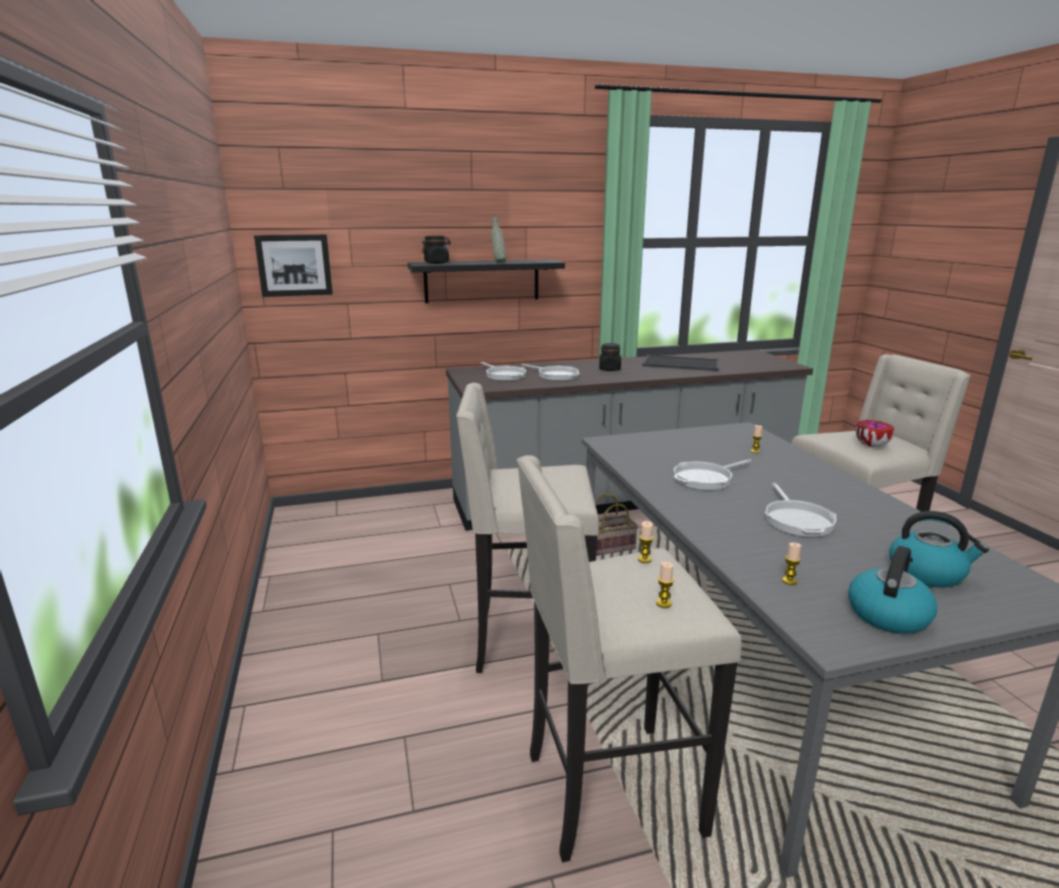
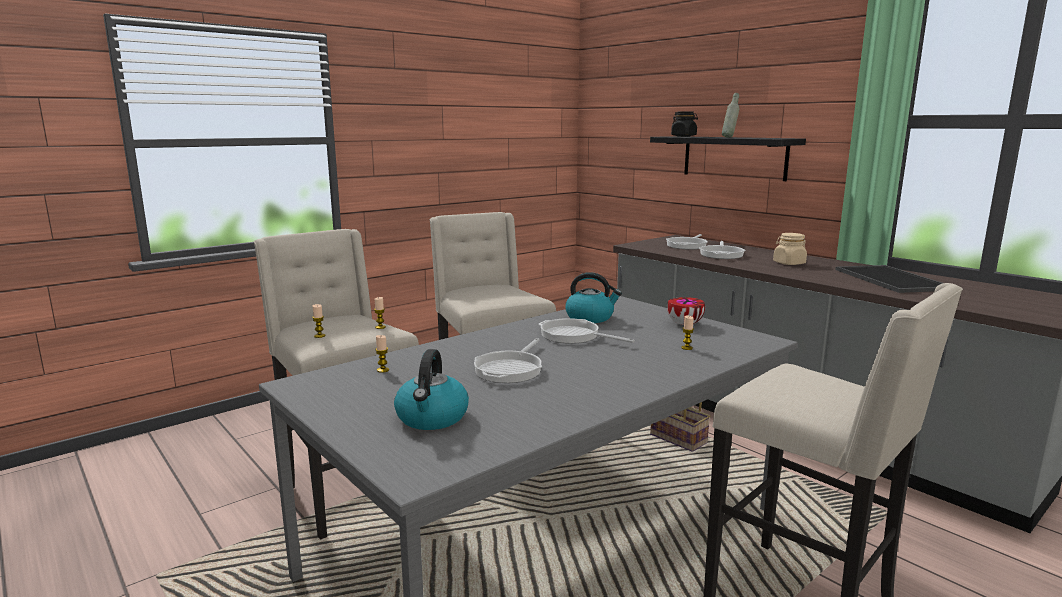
camera: 65 degrees right, 5 degrees down
picture [254,234,333,297] -> none
black jar [599,343,621,371] -> beige jar [773,233,807,265]
frying pan [765,483,837,537] -> frying pan turned 45 degrees counterclockwise [474,338,542,383]
kettle [848,546,937,634] -> kettle moved to [565,272,622,323]
bowl [856,420,894,447] -> bowl moved to [667,297,705,325]

